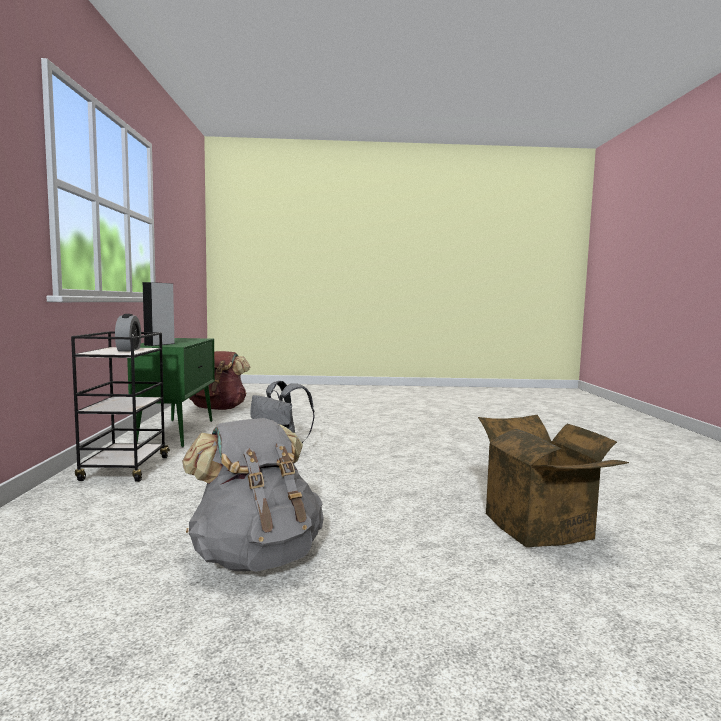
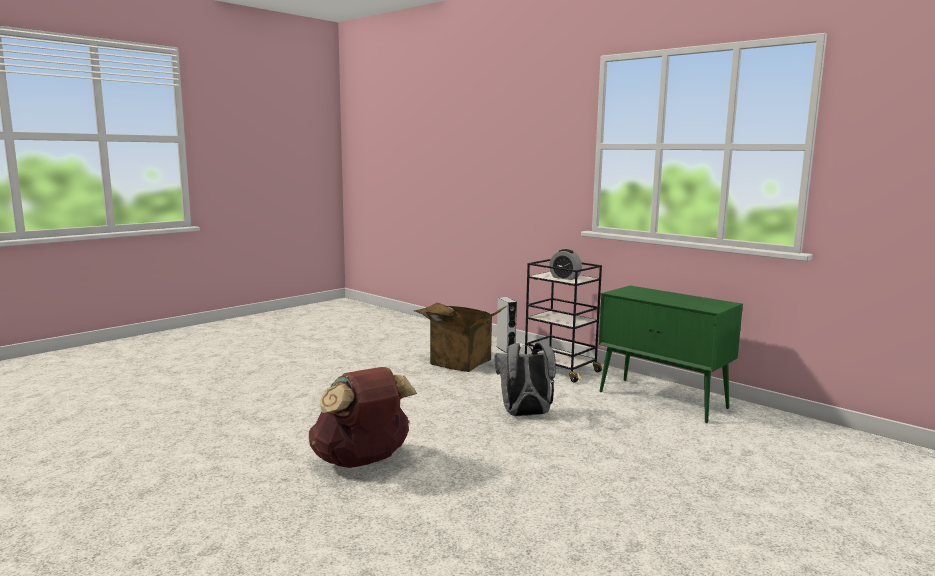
camera: 135 degrees right, 5 degrees up
grey speaker [143,282,175,346] -> grey speaker moved to [497,297,517,354]
grey backpack [182,418,324,572] -> none
brown backpack [189,351,250,410] -> brown backpack moved to [309,367,417,468]
cardboard box [478,415,629,547] -> cardboard box moved to [414,303,507,372]

